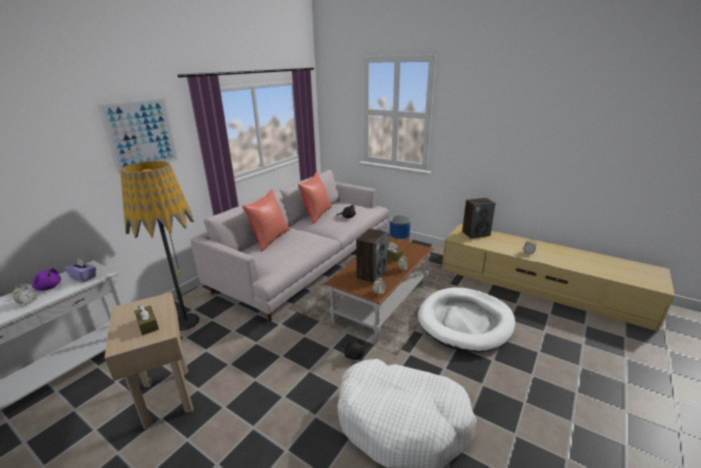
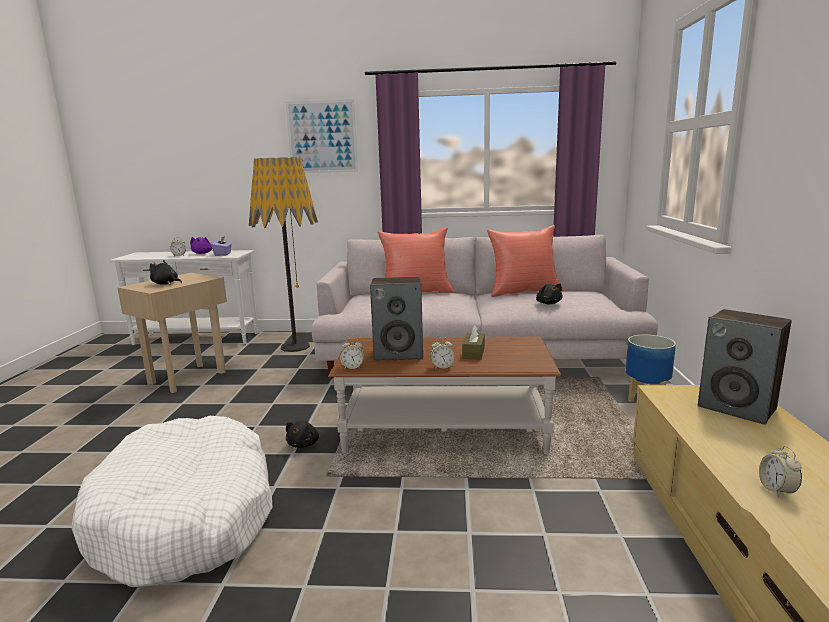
camera: 60 degrees right, 10 degrees down
brown tissue box [134,305,159,336] -> black plush toy [150,260,182,285]
white dog bed [418,287,515,352] -> none

